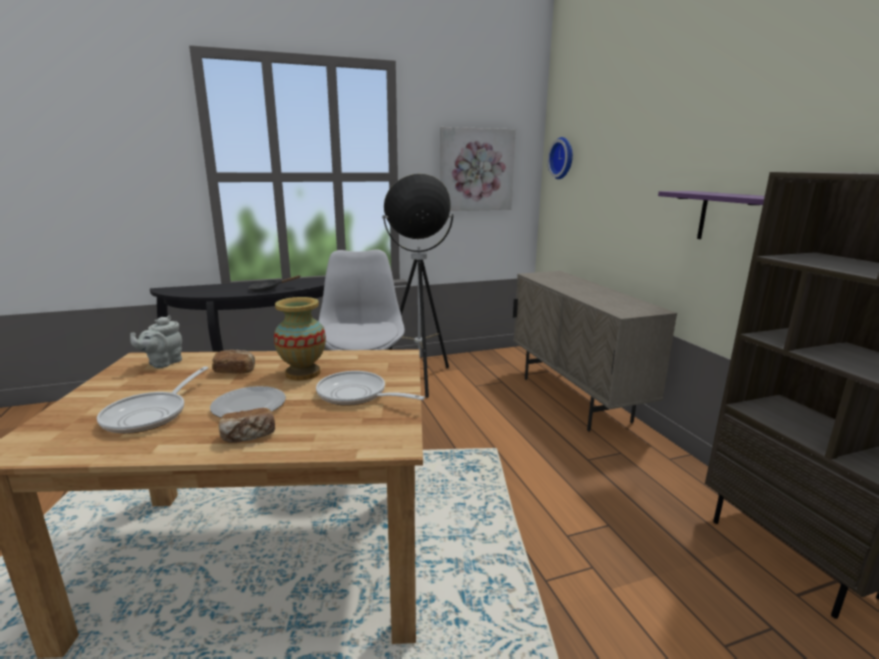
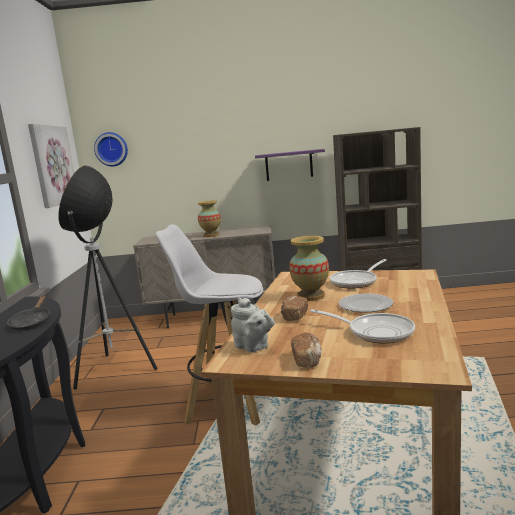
camera: 70 degrees left, 5 degrees down
bread [219,408,275,443] -> bread moved to [291,332,322,368]
none -> vase [198,200,221,237]

